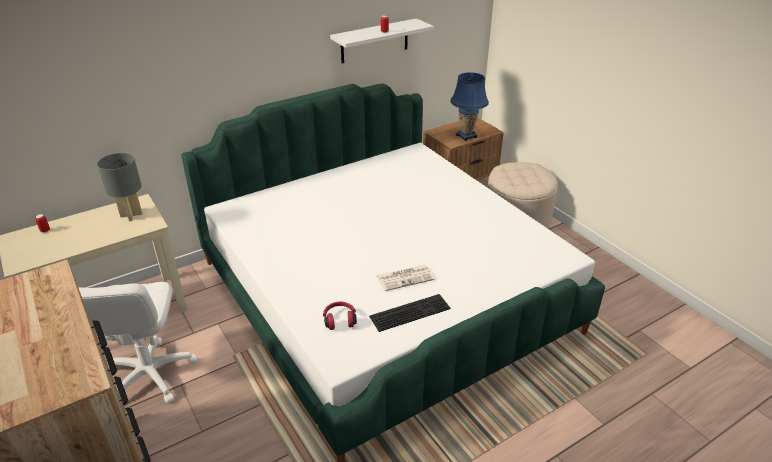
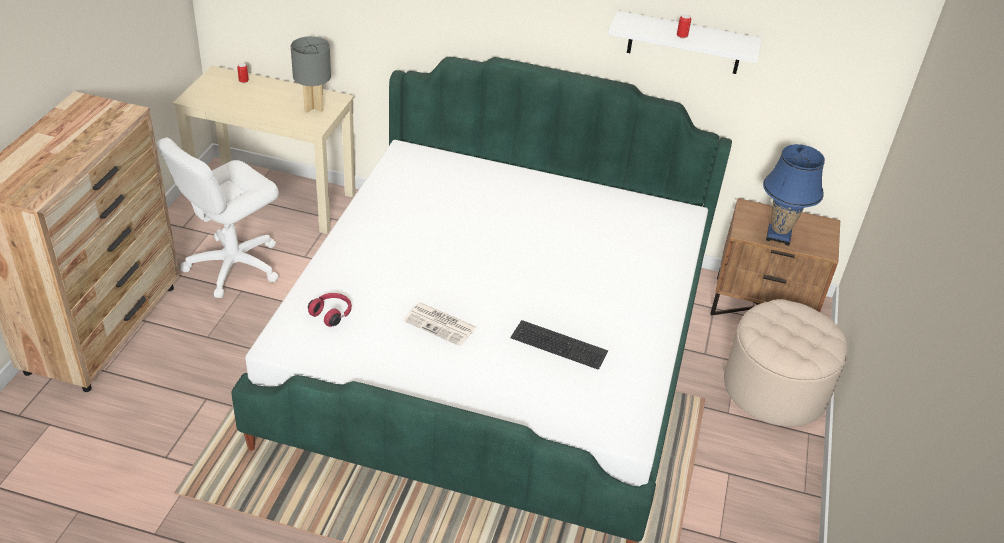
camera: 45 degrees right, 5 degrees up
keyboard [369,294,451,332] -> keyboard moved to [510,320,608,370]

